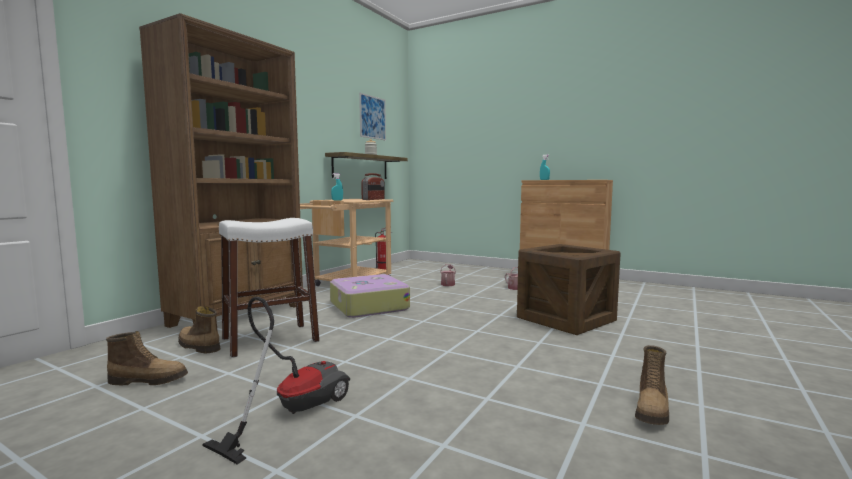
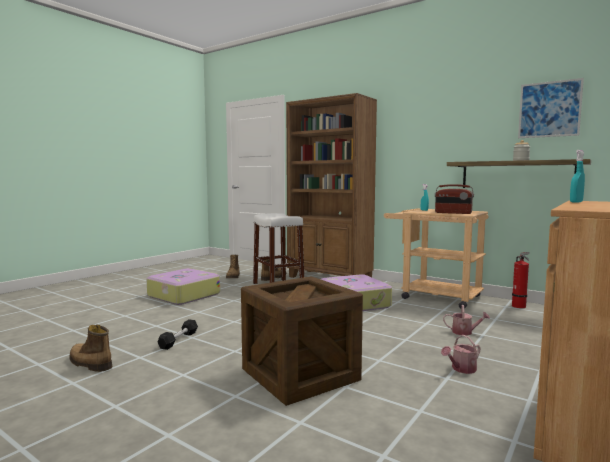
camera: 95 degrees right, 0 degrees up
vacuum cleaner [202,297,350,464] -> suitcase [146,268,220,305]
none -> black dumbbell [157,319,198,350]

